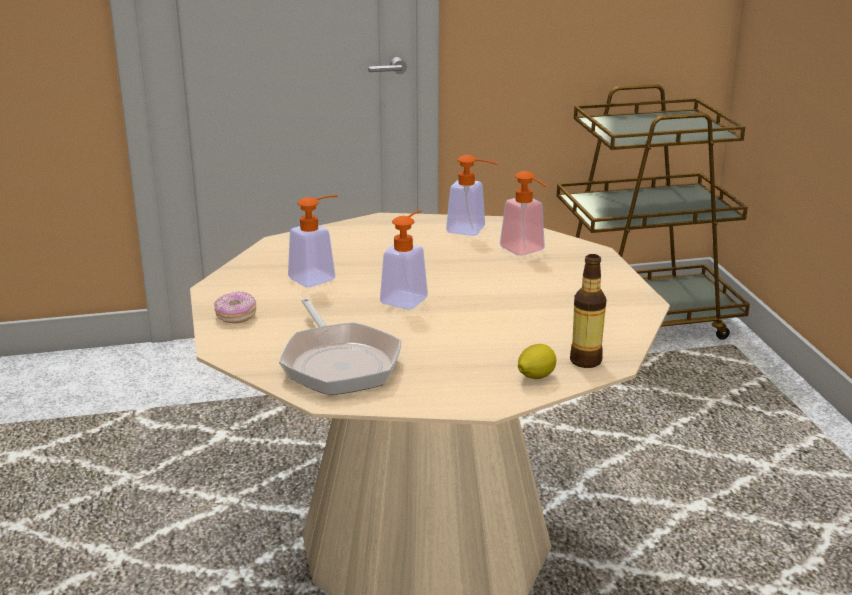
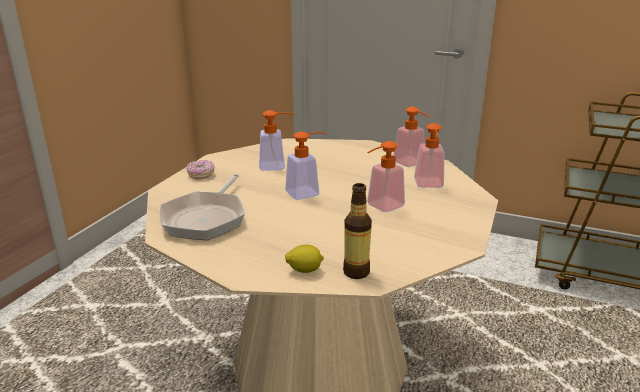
camera: 35 degrees right, 0 degrees up
none -> soap dispenser [367,141,405,212]

